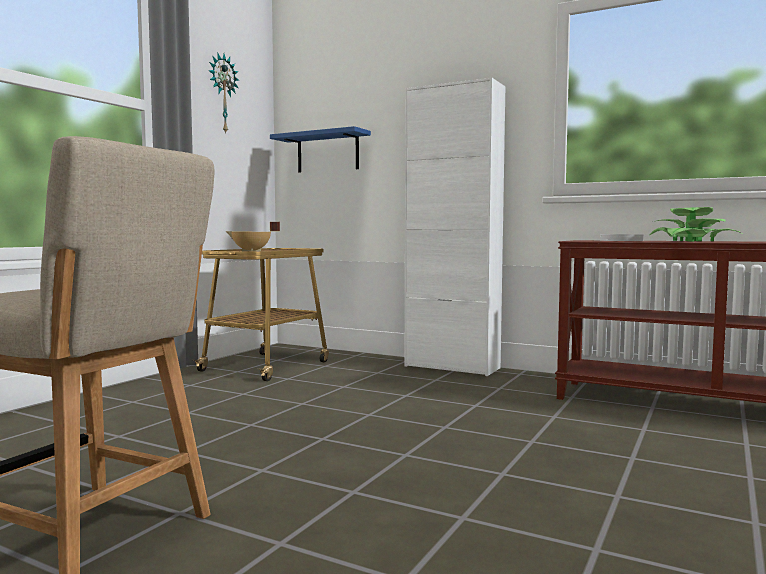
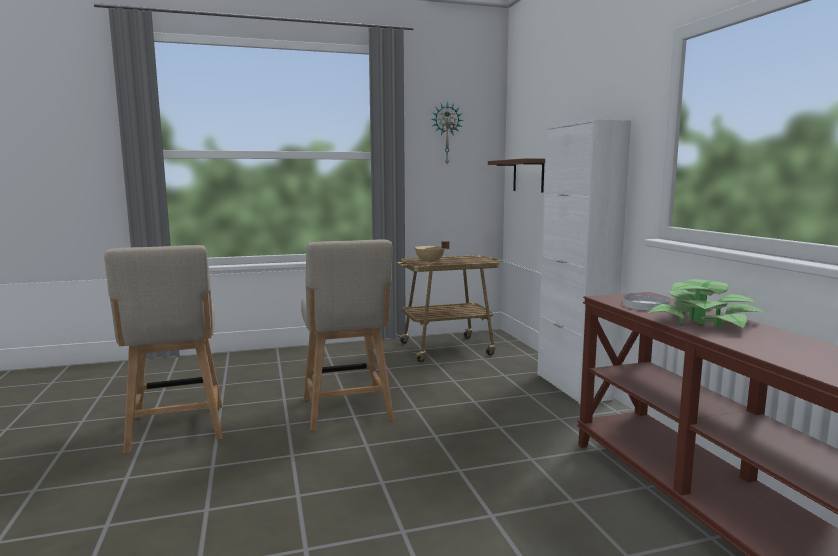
camera: 45 degrees right, 5 degrees up
blue shelf [270,126,371,173] -> brown shelf [488,158,545,193]
none -> beige chair [301,240,394,431]

